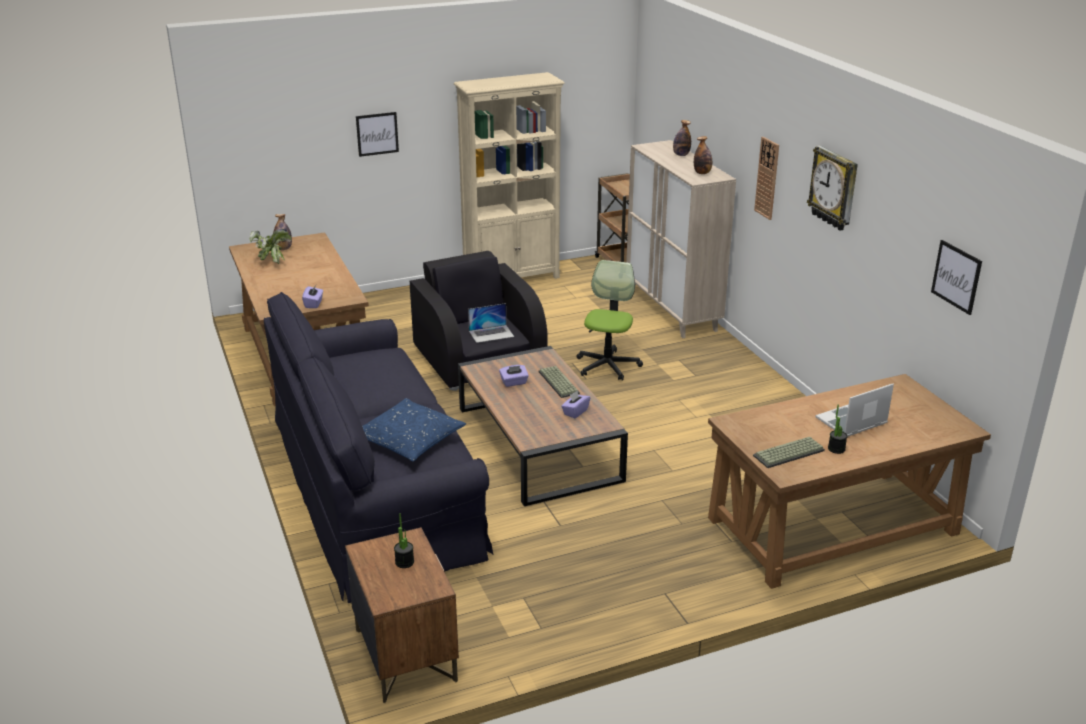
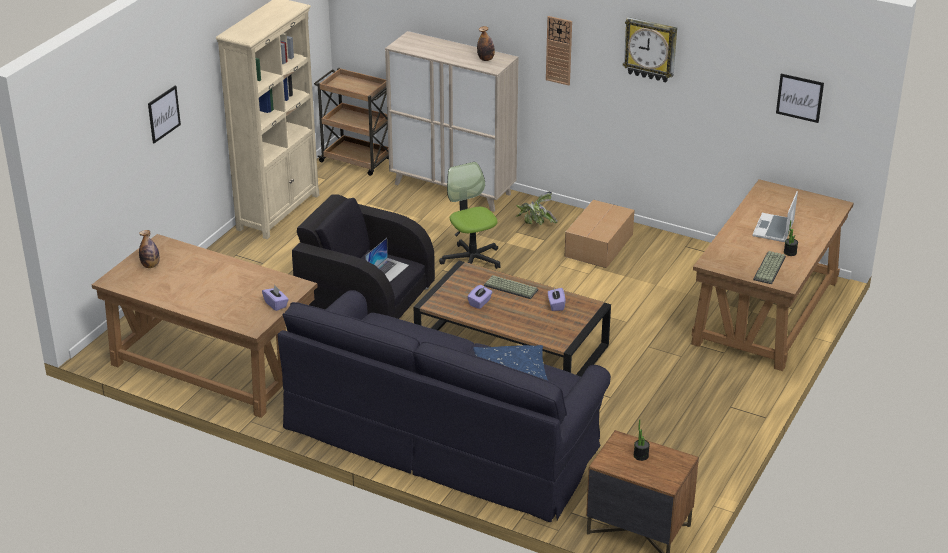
camera: 40 degrees left, 5 degrees up
potted plant [250,229,291,264] -> potted plant moved to [515,192,558,225]
bottle [673,120,691,156] -> none
none -> cardboard box [565,200,635,268]

